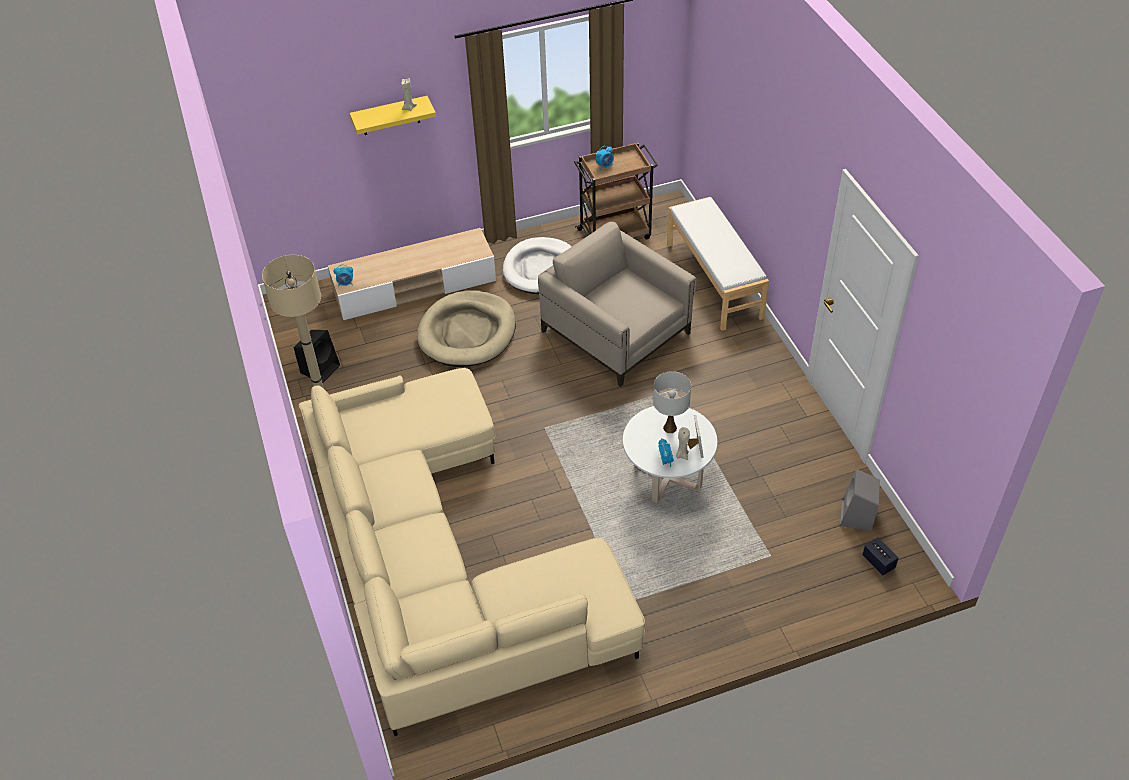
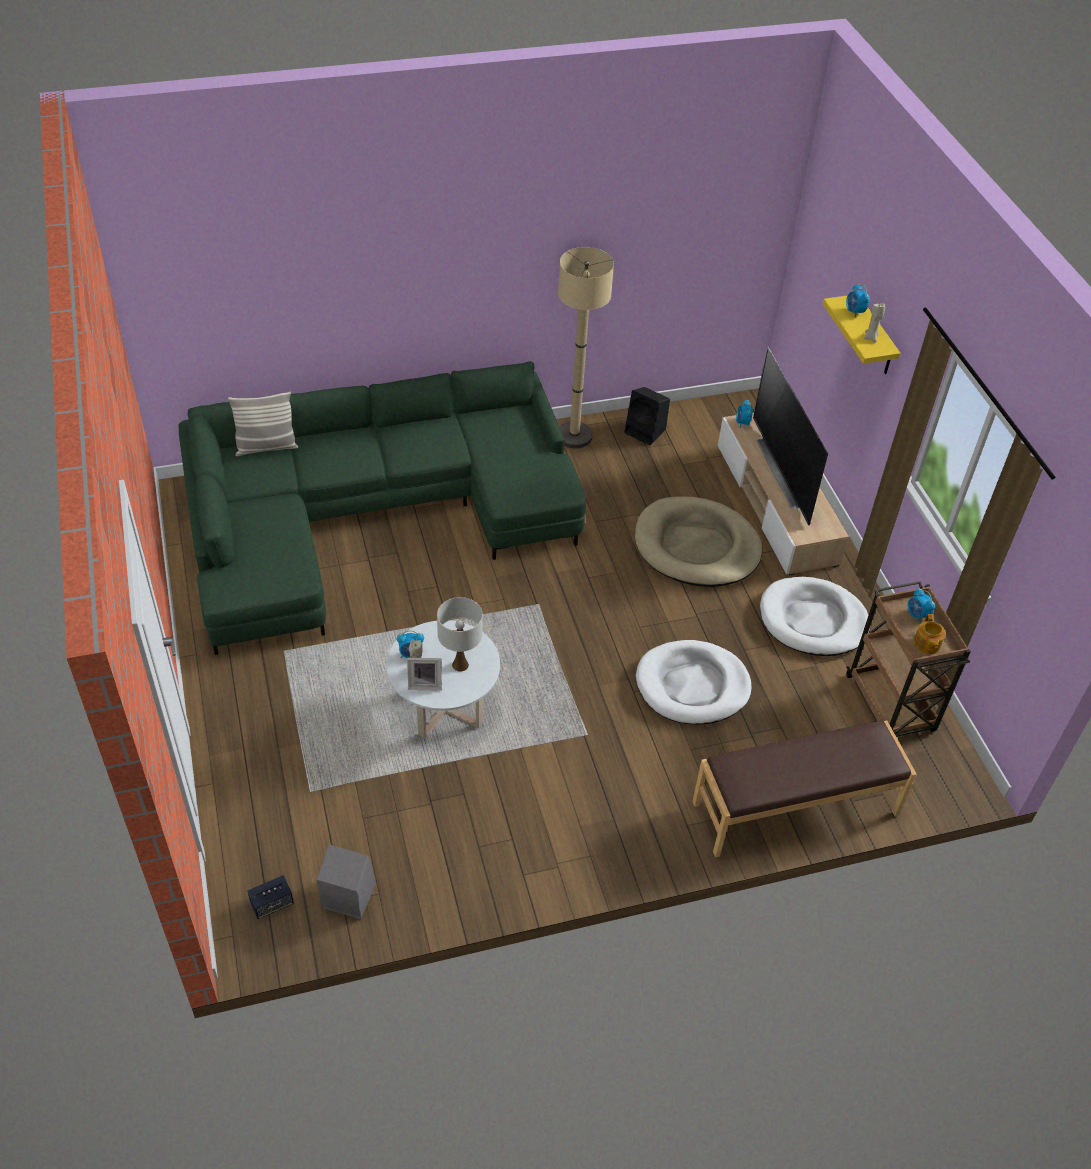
camera: 90 degrees right, 0 degrees up
beige sofa [299,368,645,736] -> green sofa [179,361,586,655]
beige armchair [538,222,697,387] -> white dog bed [636,640,752,725]
white bench [667,197,769,331] -> brown bench [693,720,917,857]
none -> pillow [228,392,298,456]
none -> television [753,347,828,526]
none -> alarm clock [846,284,870,318]
none -> teapot [913,614,946,654]

